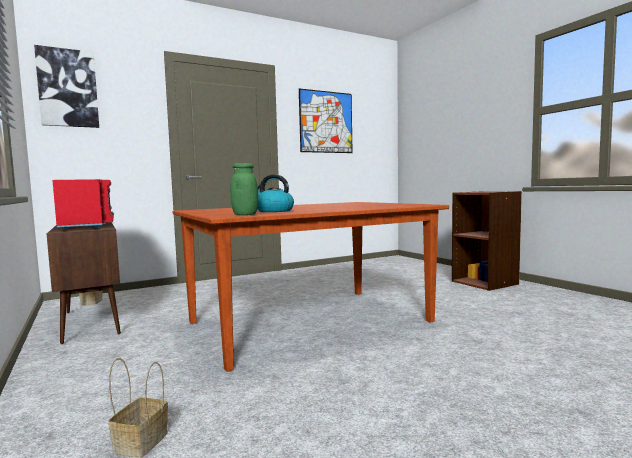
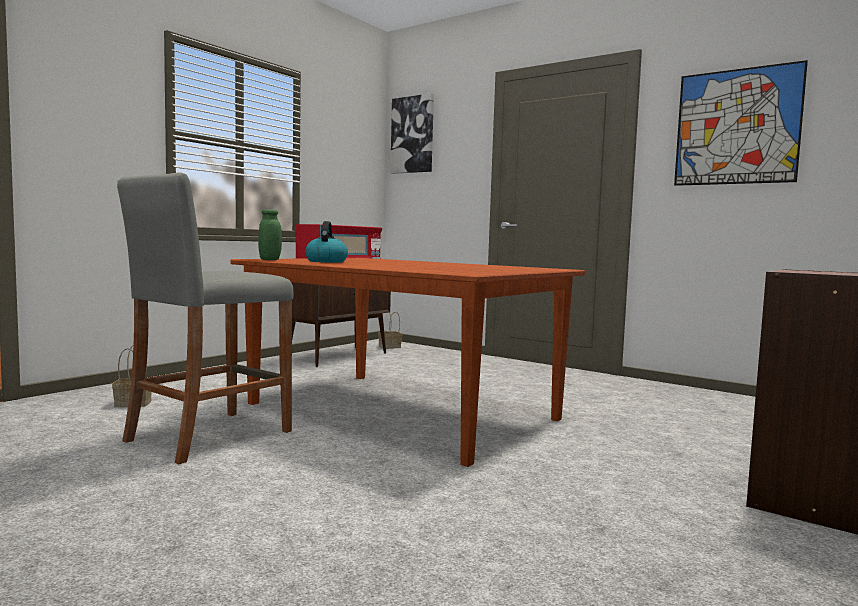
camera: 65 degrees right, 0 degrees up
none -> grey stool [117,173,294,464]

